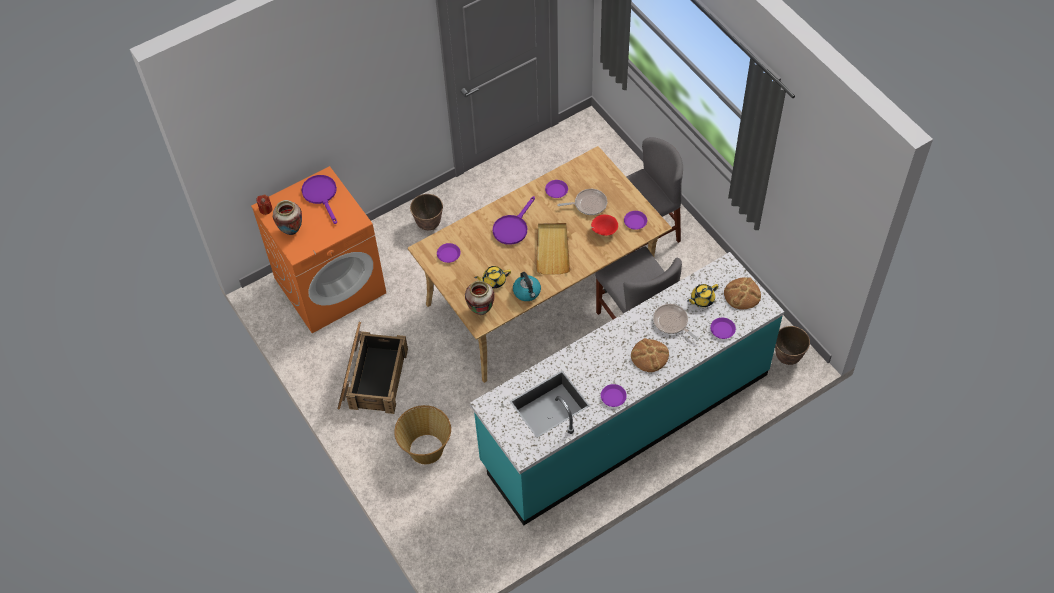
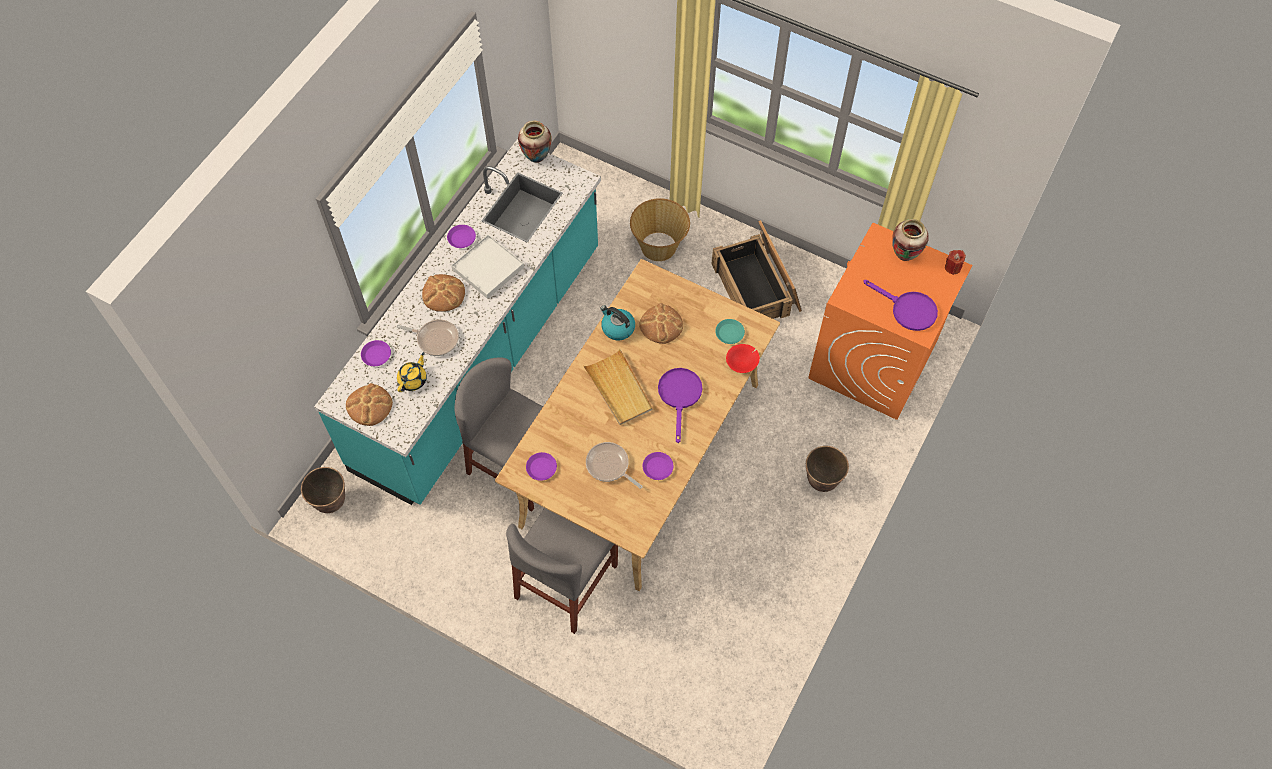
camera: 150 degrees right, 5 degrees up
purple plate [437,243,461,263] -> turquoise plate [715,319,745,344]
vase [465,281,495,315] -> vase moved to [518,120,552,163]
yellow teapot [474,266,511,288] -> bread [639,303,683,344]
frying pan [557,189,607,215] -> frying pan turned 75 degrees clockwise [586,442,643,489]
red bowl [591,214,618,236] -> red bowl moved to [726,344,760,373]
none -> white tray [451,235,524,299]

